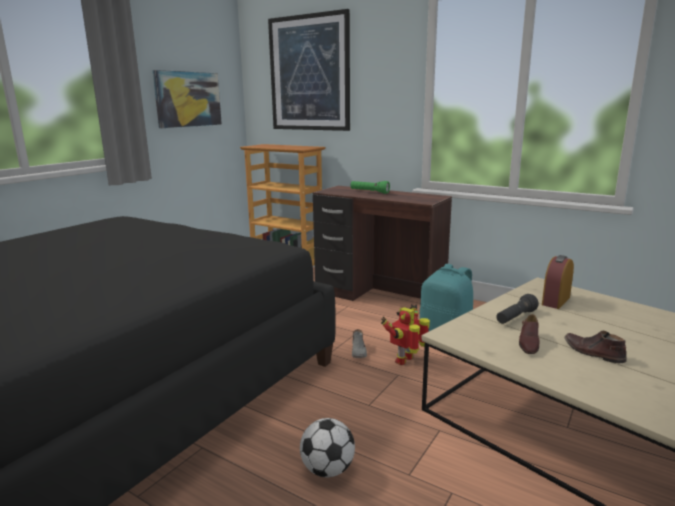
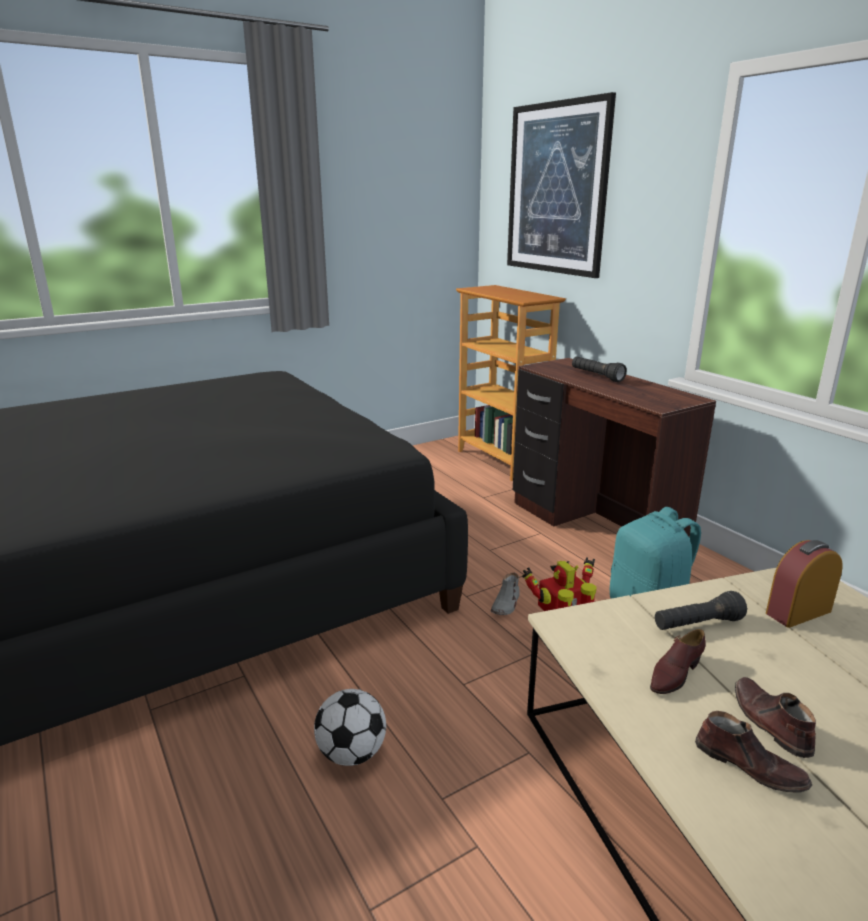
camera: 25 degrees right, 5 degrees up
picture [152,70,222,128] -> none
green flashlight [351,181,390,194] -> black flashlight [572,356,627,382]
none -> brown shoe [695,711,812,793]

